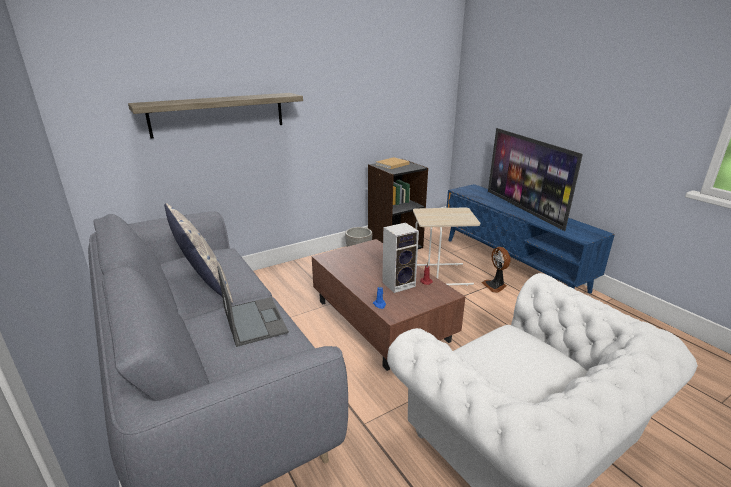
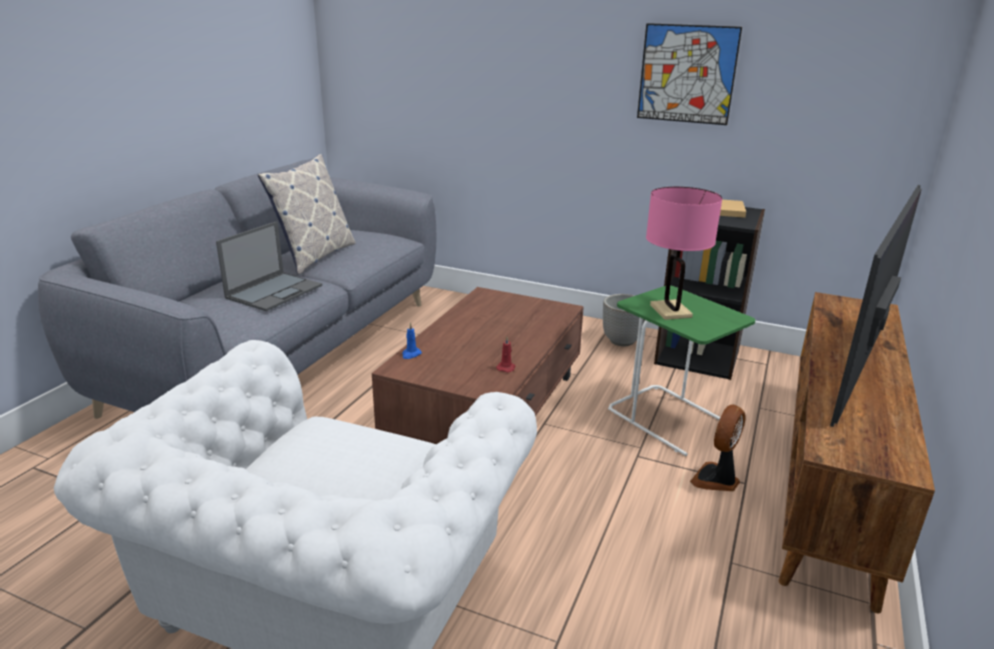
camera: 55 degrees right, 0 degrees up
shelf [128,93,303,138] -> none
speaker [382,222,419,293] -> none
beige side table [413,208,480,286] -> green side table [608,286,755,456]
blue tv stand [447,184,615,294] -> brown tv stand [779,292,935,613]
none -> picture [637,23,742,125]
none -> pink table lamp [646,187,723,320]

